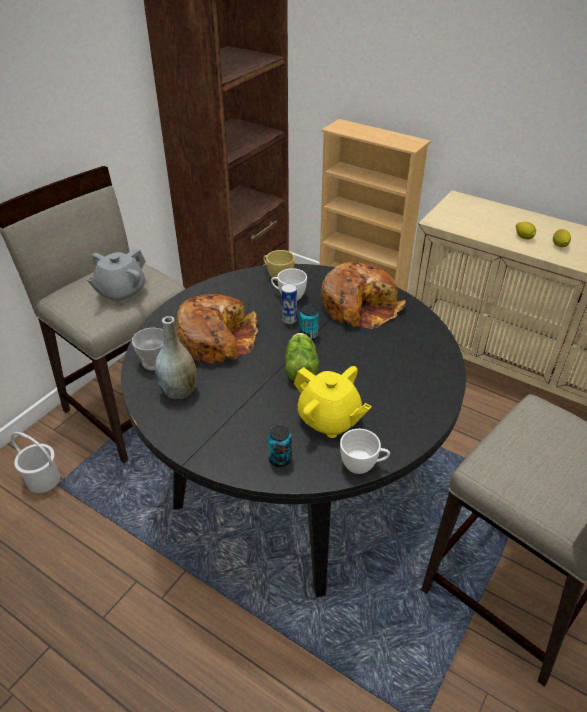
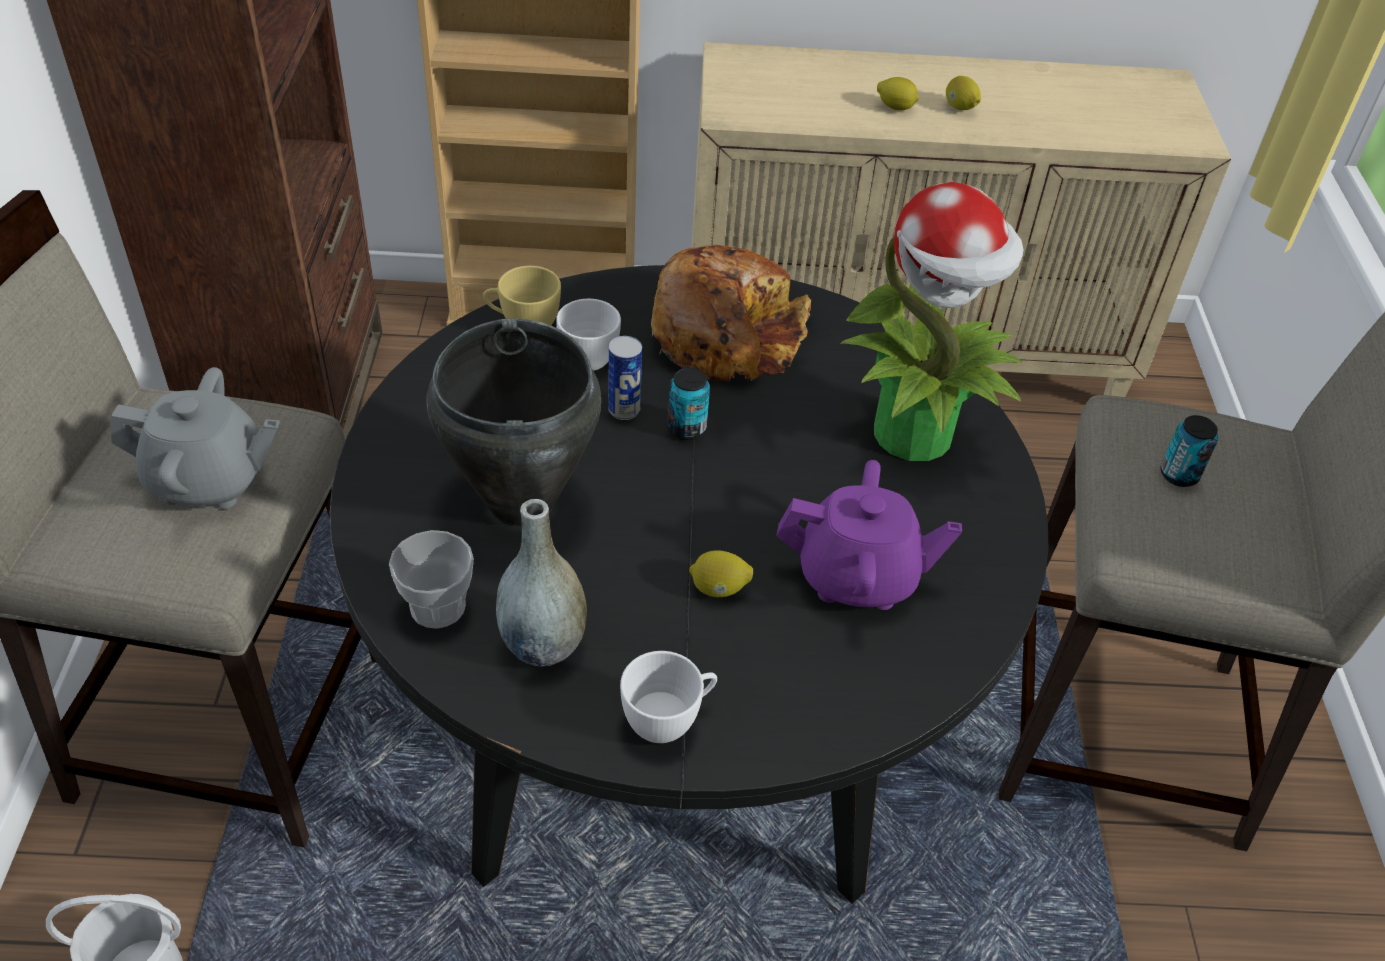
camera: 35 degrees left, 5 degrees up
grey teapot [87,248,146,304] -> grey teapot turned 90 degrees counterclockwise [111,367,280,509]
bread [176,294,258,363] -> black cooking pot [426,318,601,526]
can [268,425,292,467] -> can moved to [1160,415,1218,487]
lettuce [285,333,319,382] -> none
yellow teapot [294,366,372,438] -> purple teapot [776,460,962,610]
white cup [340,429,390,474] -> white cup moved to [620,651,717,743]
none -> lemon [689,550,753,597]
none -> potted plant [841,182,1023,461]

